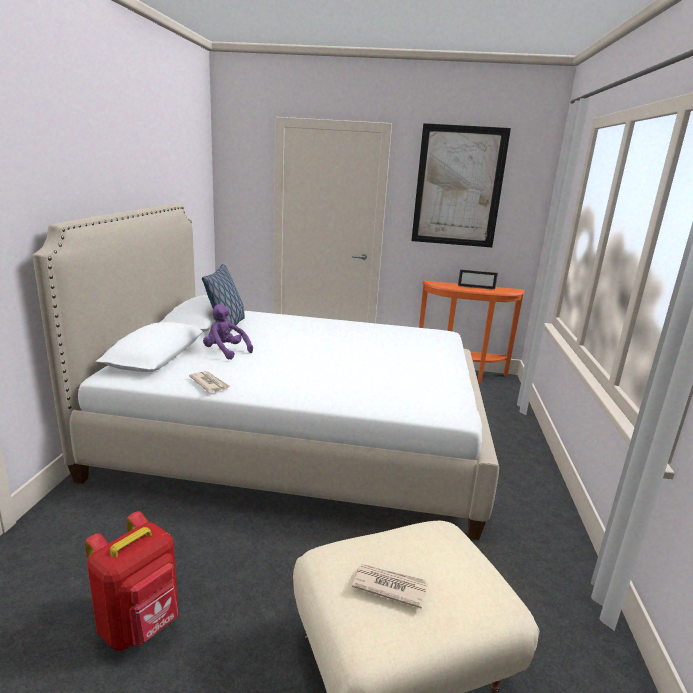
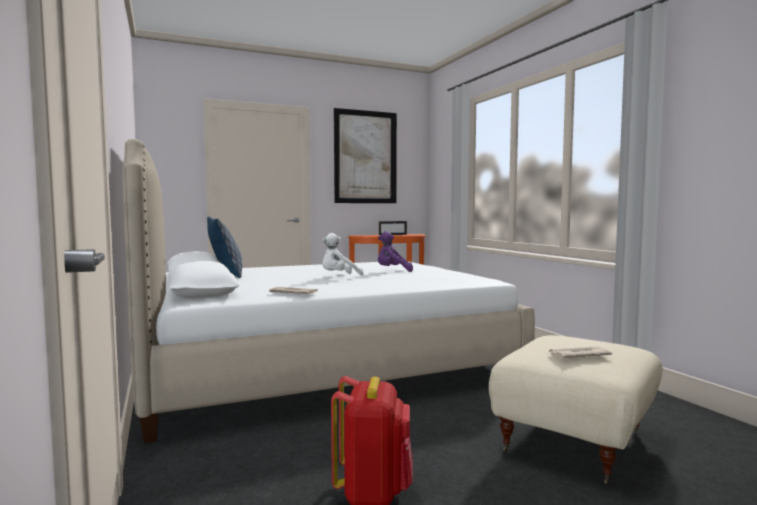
camera: 30 degrees left, 15 degrees down
purple plush toy [203,304,253,360] -> purple plush toy moved to [378,231,413,272]
none -> white plush toy [322,233,363,275]

